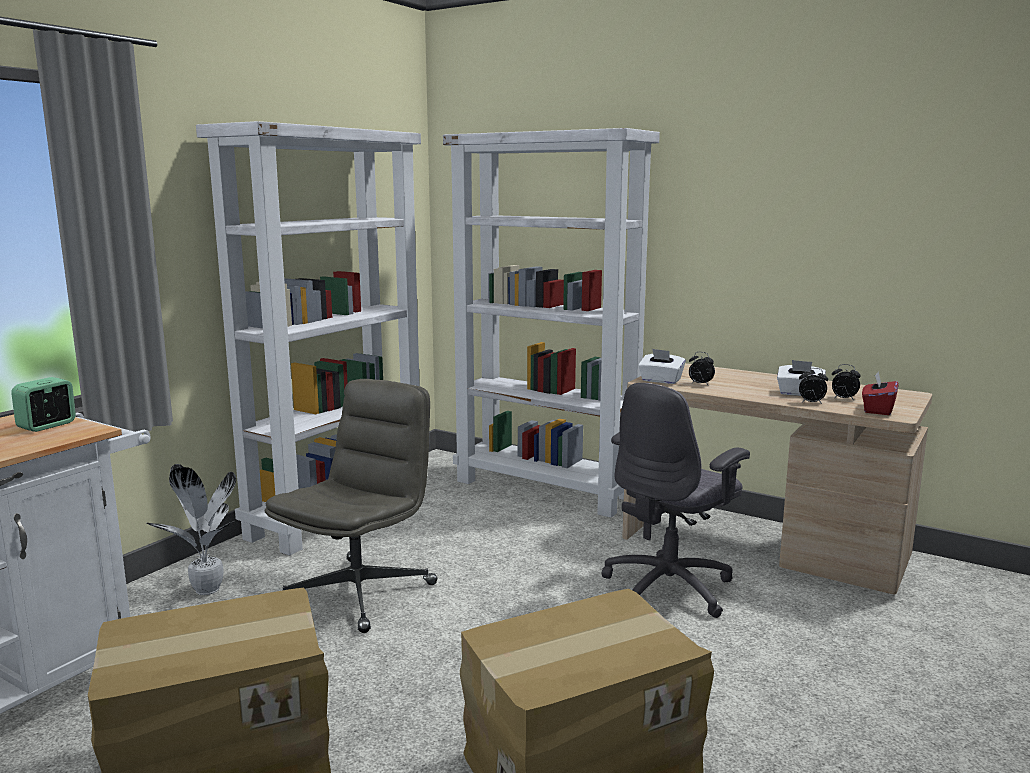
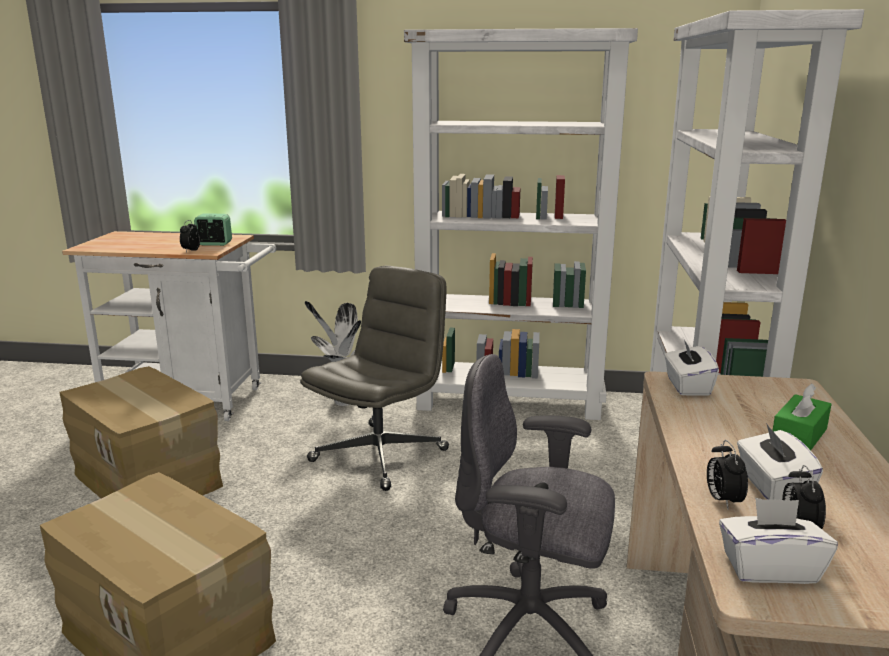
camera: 65 degrees right, 5 degrees up
grey office chair [265,379,437,633] -> grey office chair turned 60 degrees counterclockwise [300,266,449,491]
alarm clock [689,352,715,385] -> alarm clock moved to [180,220,200,252]
red tissue box [862,372,899,415] -> white tissue box [719,498,838,584]
none -> green tissue box [773,384,831,450]

